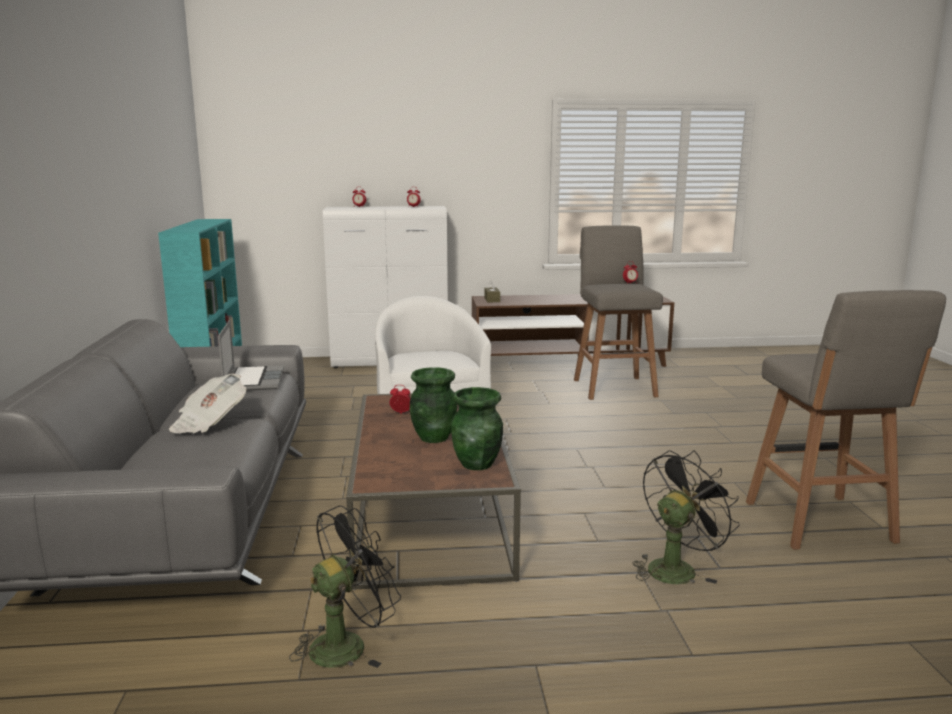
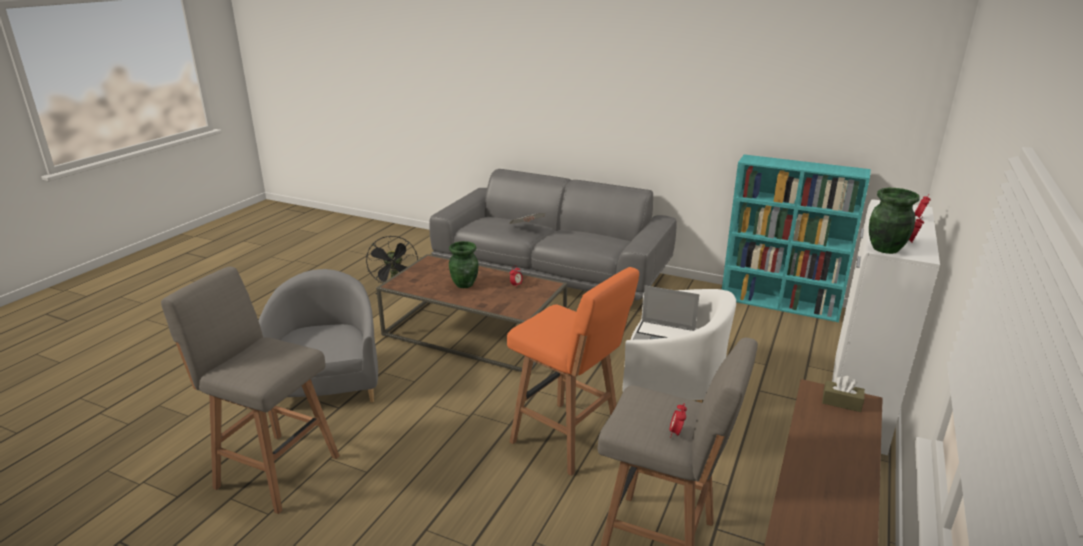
camera: 120 degrees right, 10 degrees up
laptop [218,320,284,391] -> laptop moved to [633,285,699,340]
green vase [451,387,503,470] -> green vase moved to [869,188,920,254]
black fan [633,450,740,584] -> grey armchair [258,269,378,403]
none -> orange stool [507,267,639,476]

